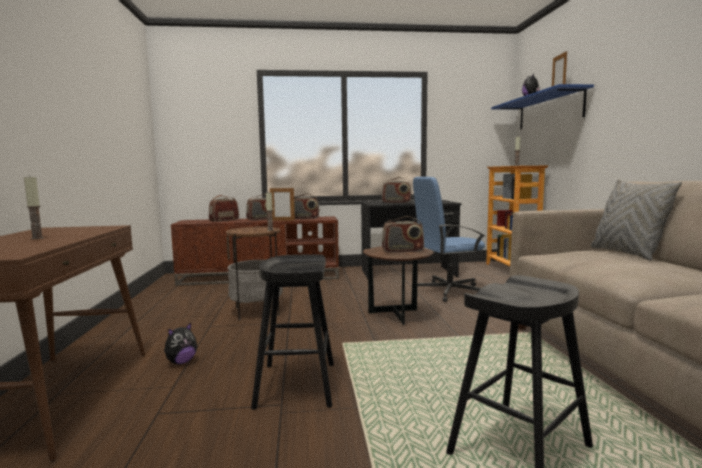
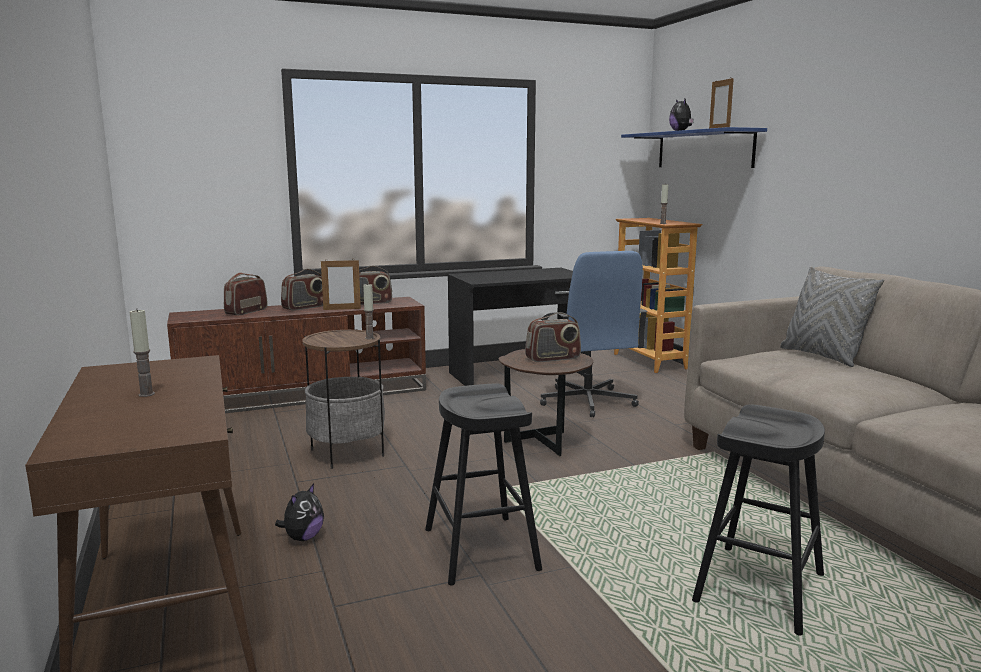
camera: 15 degrees left, 5 degrees up
radio [382,177,412,203] -> none
blue office chair [413,177,485,302] -> blue office chair turned 75 degrees counterclockwise [540,251,648,417]

